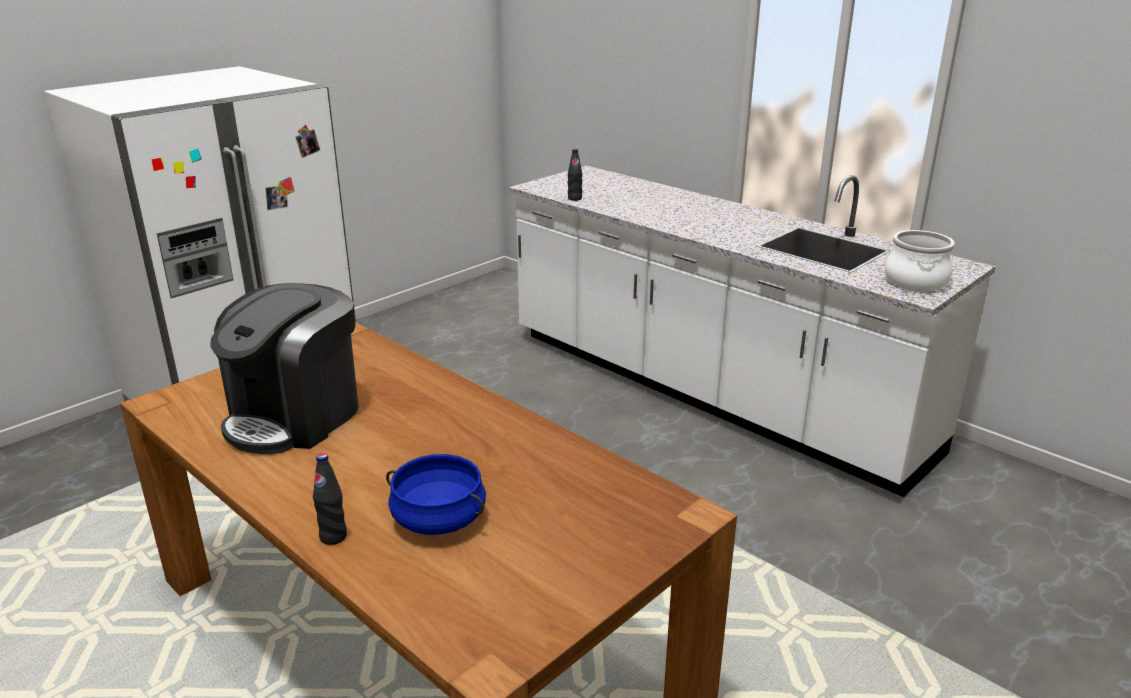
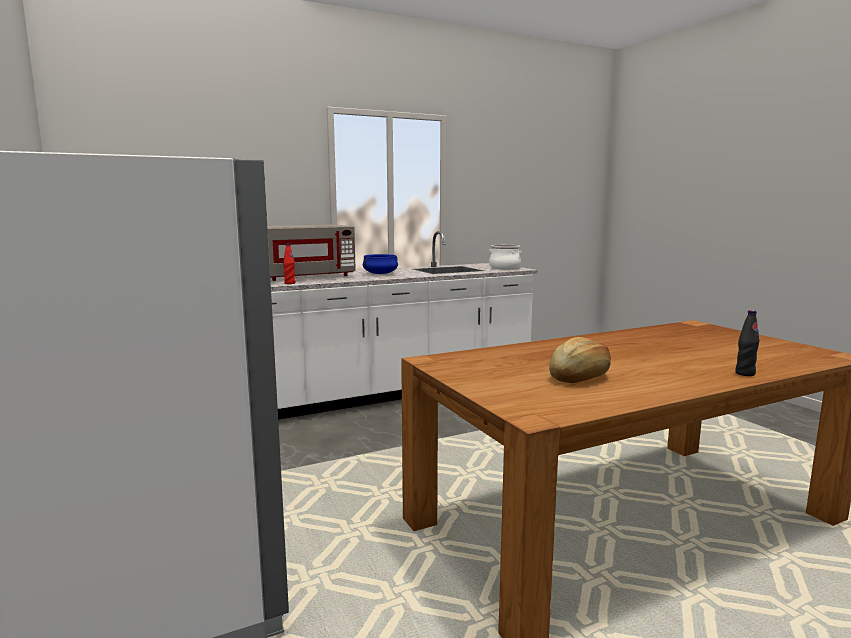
camera: 70 degrees left, 15 degrees down
coffee machine [210,283,359,454] -> bread [549,337,611,383]
blue cooking pot [386,454,486,535] -> blue cooking pot moved to [363,254,398,274]
black bottle [568,149,582,201] -> red bottle [283,244,296,284]
none -> grey microwave [268,225,356,281]

